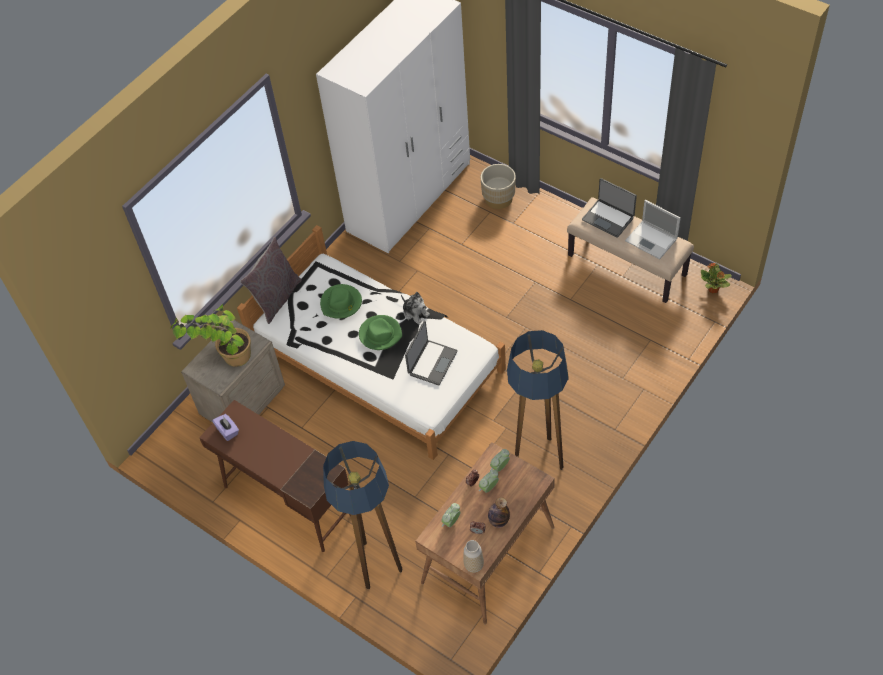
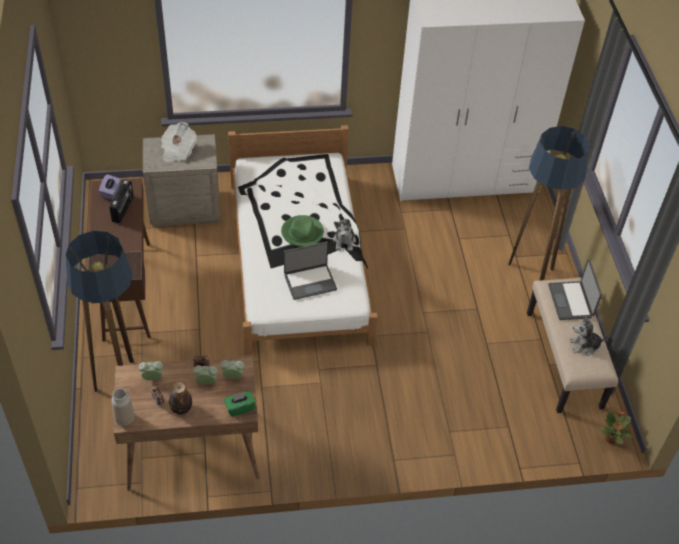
camera: 40 degrees right, 5 degrees down
potted plant [170,304,251,367] -> newspaper [161,122,197,162]
grey pillow [240,237,302,324] -> none
green hat [320,284,362,319] -> none
beige planter [481,164,516,209] -> none
floor lamp [507,330,569,470] -> floor lamp moved to [508,126,589,280]
laptop [625,200,681,259] -> plush toy [570,315,608,356]
none -> radio [109,180,134,223]
none -> green tissue box [224,391,256,416]

